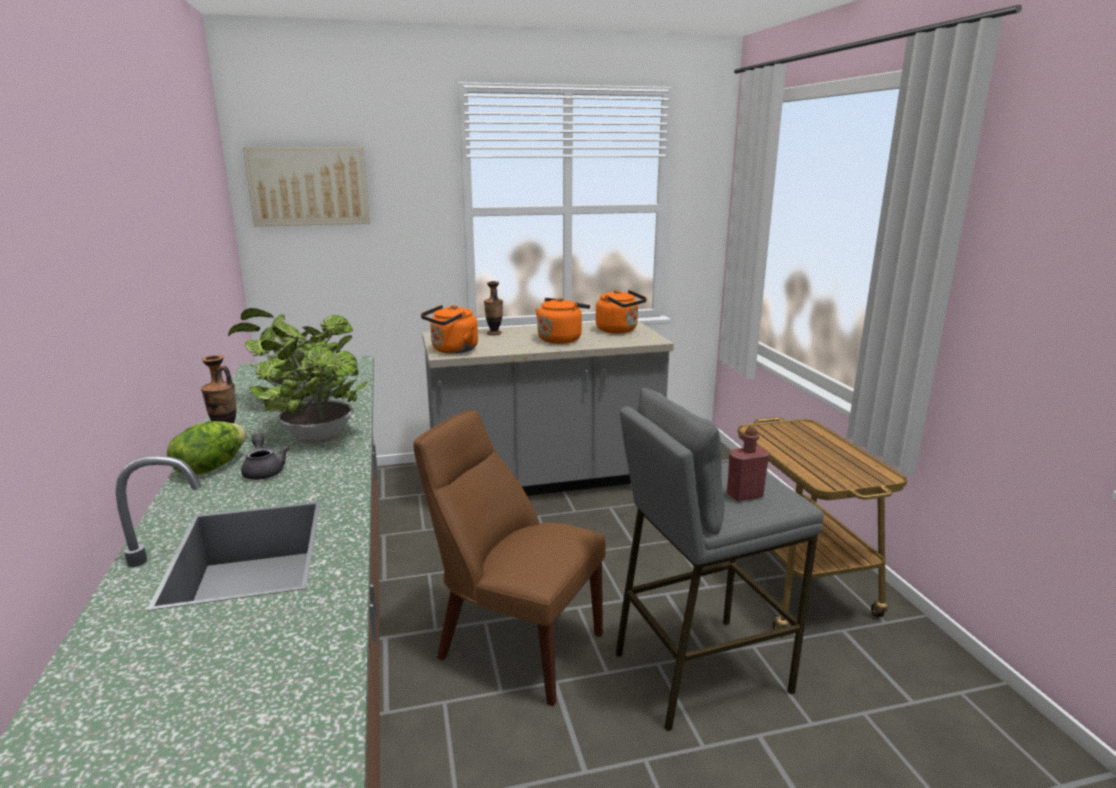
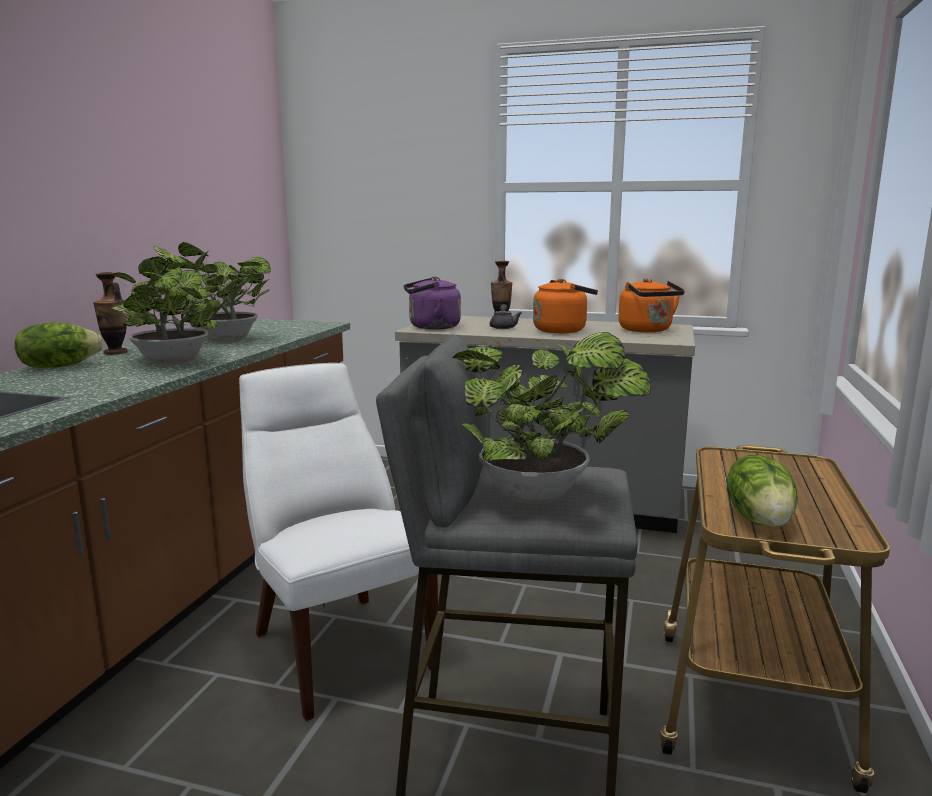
camera: 30 degrees right, 5 degrees down
grey teapot [241,433,290,480] -> grey teapot moved to [490,304,522,329]
picture [243,147,370,226] -> none
brown chair [413,410,606,706] -> white chair [239,363,438,721]
orange kettle [421,305,478,354] -> purple kettle [404,277,461,330]
red bottle [727,427,769,501] -> potted plant [452,332,651,504]
none -> lettuce [727,455,798,527]

